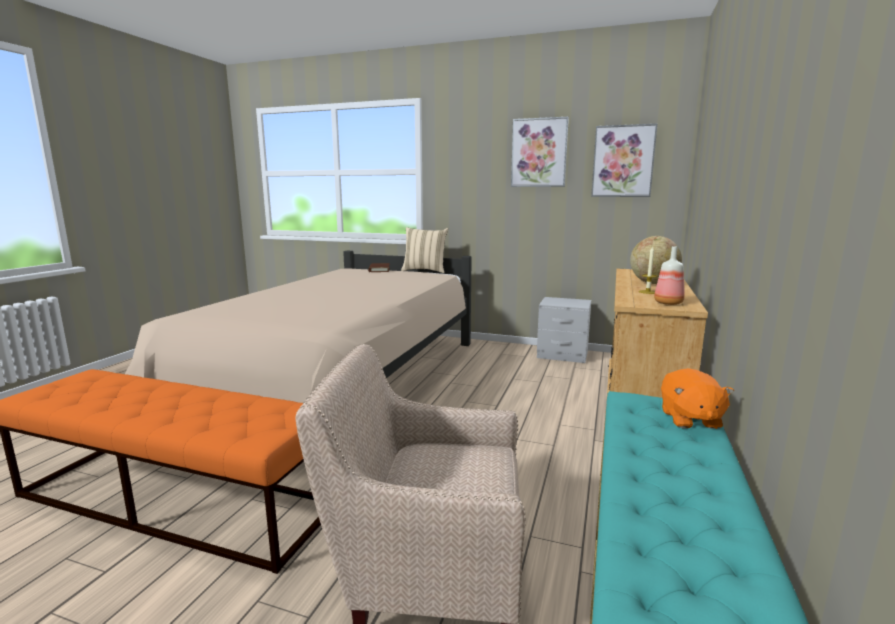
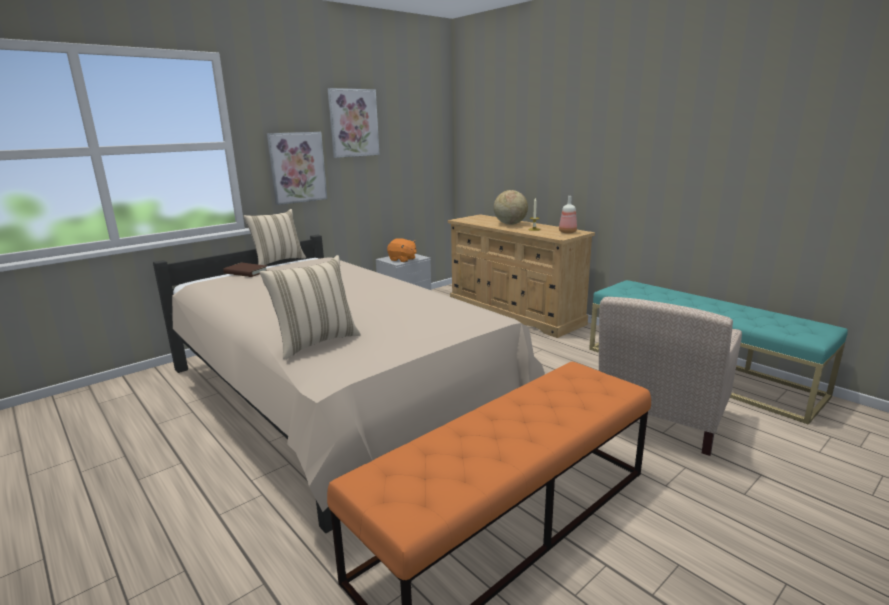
camera: 60 degrees left, 5 degrees up
picture [591,124,657,197] -> picture moved to [267,132,327,205]
orange plush toy [661,368,734,429] -> orange plush toy moved to [387,238,417,262]
none -> beige pillow [259,255,361,360]

